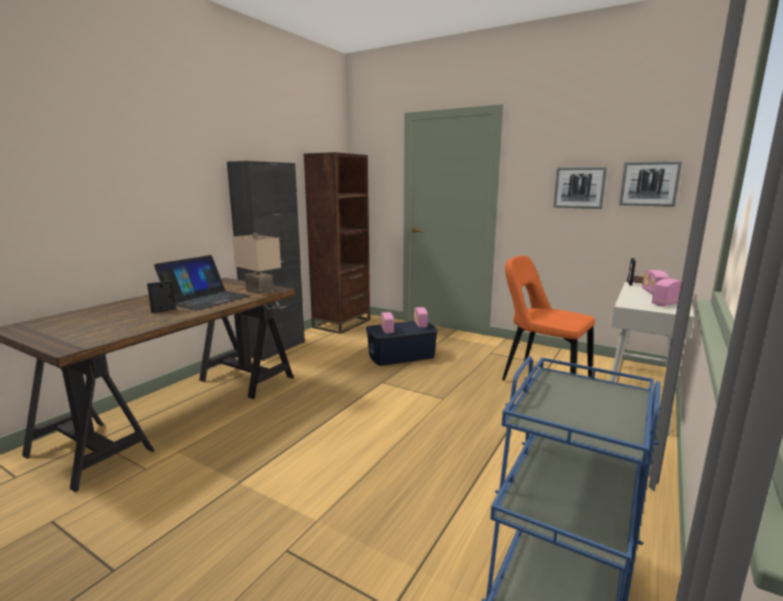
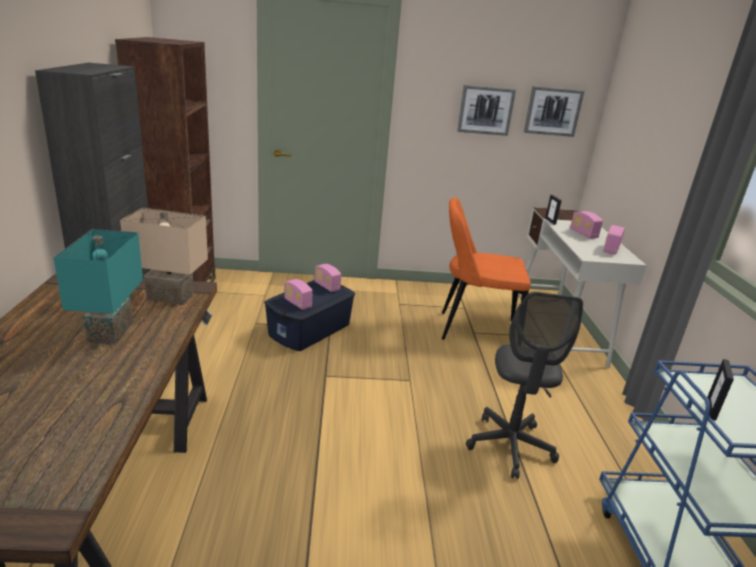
camera: 35 degrees left, 10 degrees up
picture frame [147,281,176,313] -> picture frame moved to [708,359,734,421]
laptop [154,255,251,310] -> turquoise table lamp [53,229,143,345]
none -> grey office chair [466,292,583,479]

